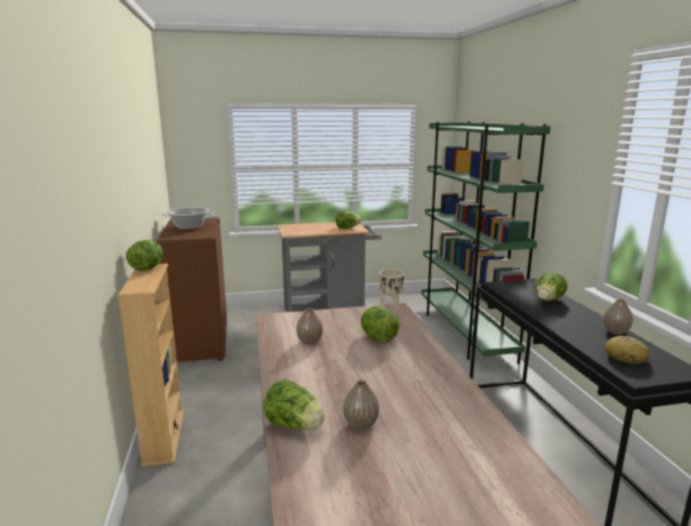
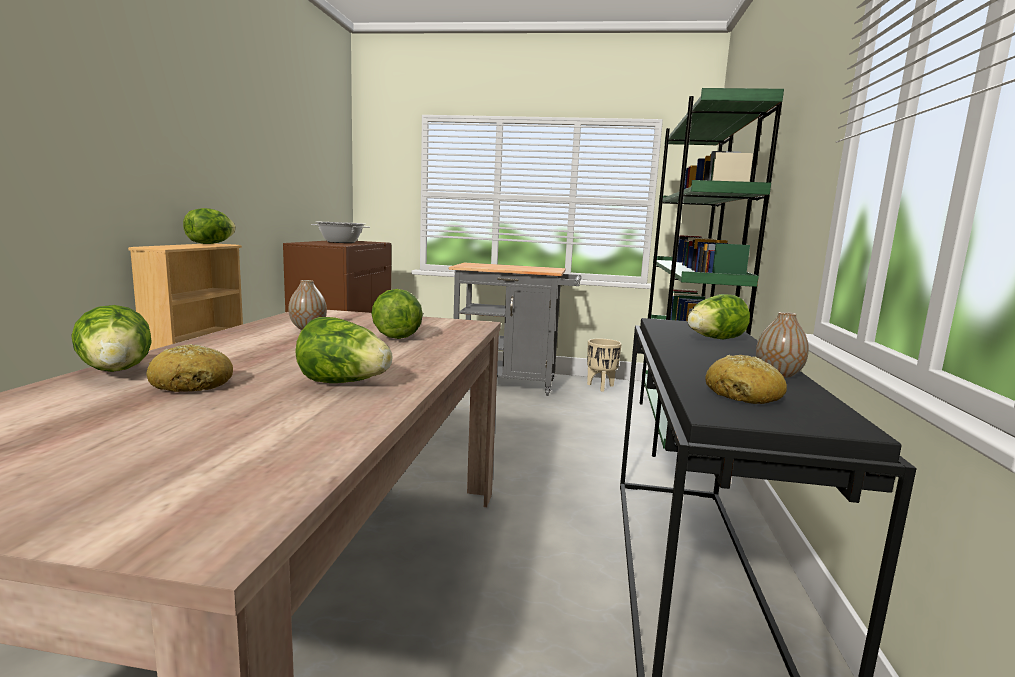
camera: 20 degrees right, 5 degrees down
lettuce [336,211,361,229] -> lettuce moved to [295,317,393,383]
vase [343,380,379,430] -> bread [147,344,233,392]

